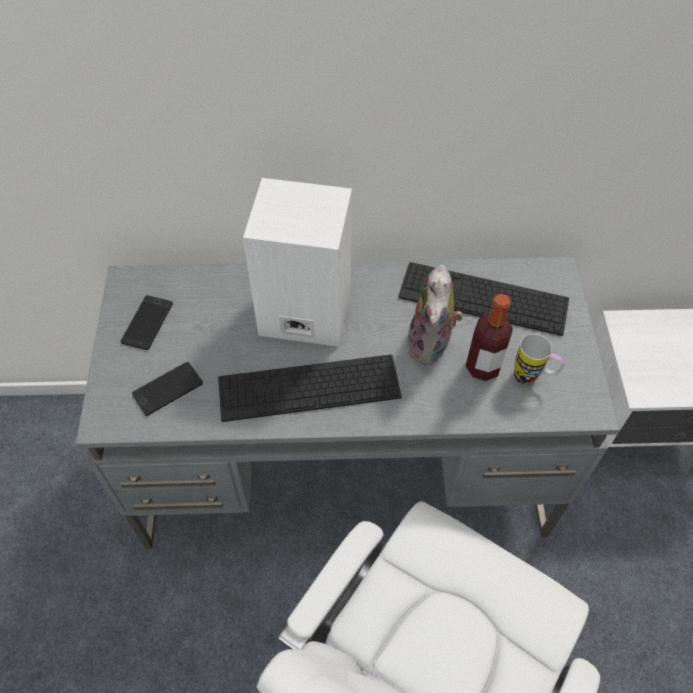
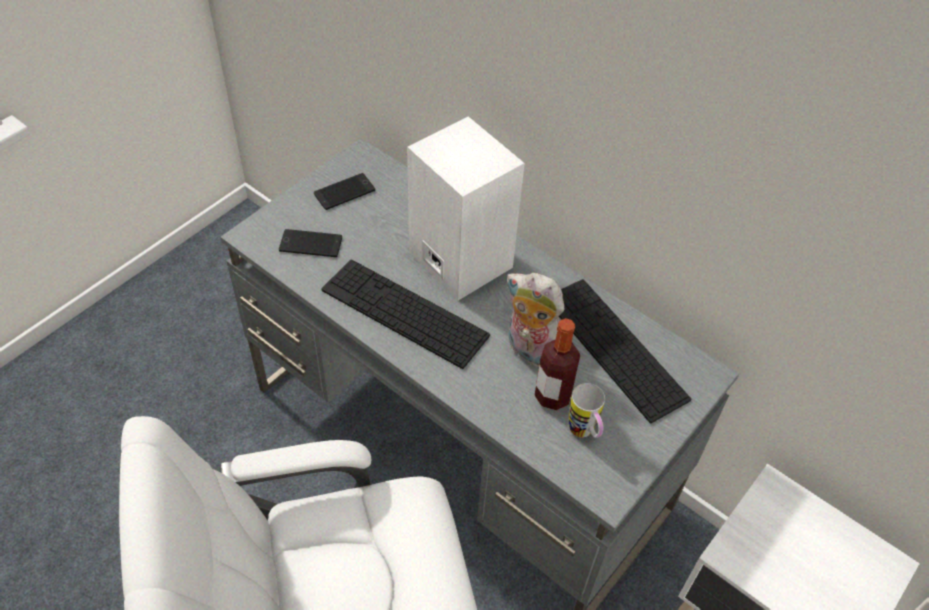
camera: 40 degrees right, 5 degrees down
plush toy [407,265,463,365] -> plush toy turned 75 degrees clockwise [506,273,564,368]

